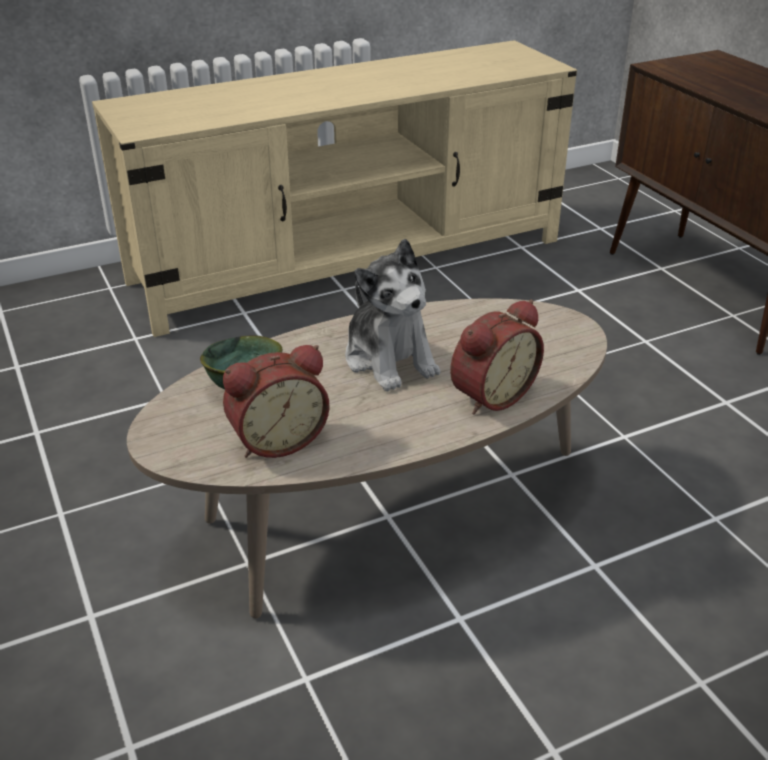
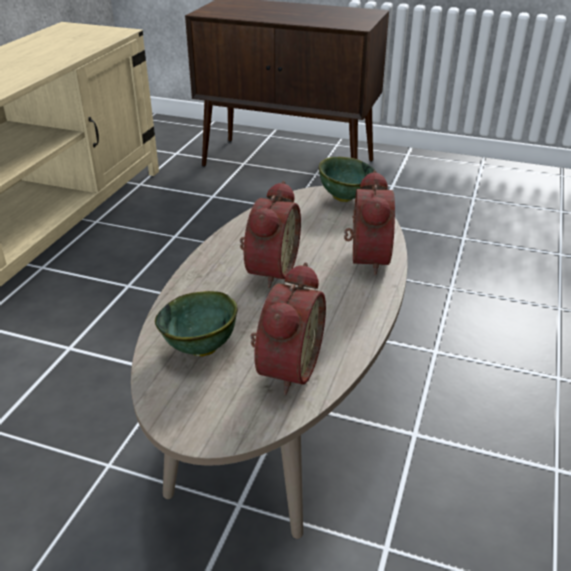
camera: 45 degrees left, 0 degrees up
plush toy [345,239,440,391] -> alarm clock [240,181,301,288]
none -> green bowl [319,157,375,202]

